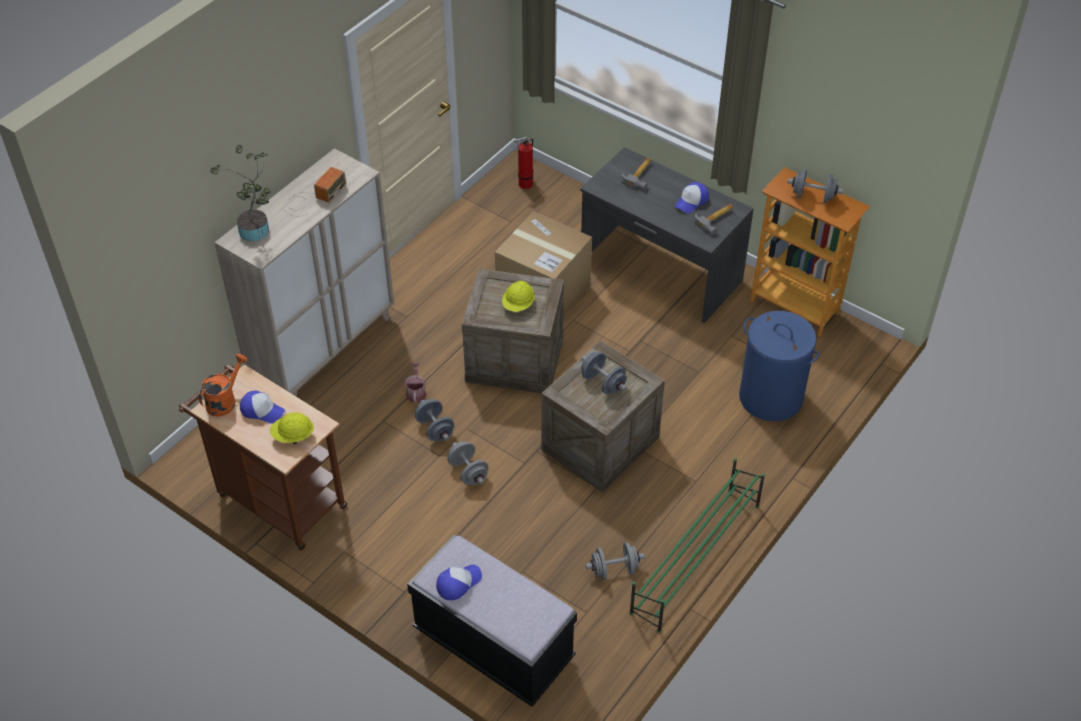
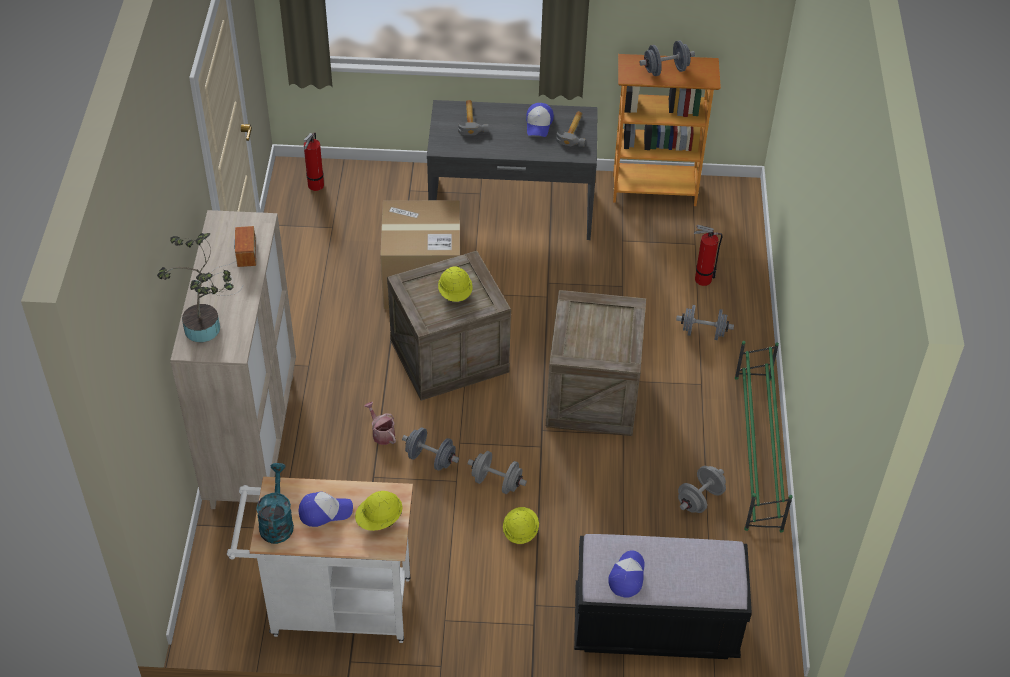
camera: 35 degrees left, 0 degrees up
brown cart [179,364,347,551] -> white cart [227,477,413,643]
orange watering can [199,354,248,417] -> turquoise watering can [256,463,294,544]
grey dumbbell [581,352,627,395] -> grey dumbbell moved to [676,305,734,340]
blue laundry basket [739,311,820,421] -> fire extinguisher [694,224,722,286]
none -> yellow hard hat [503,507,539,544]

